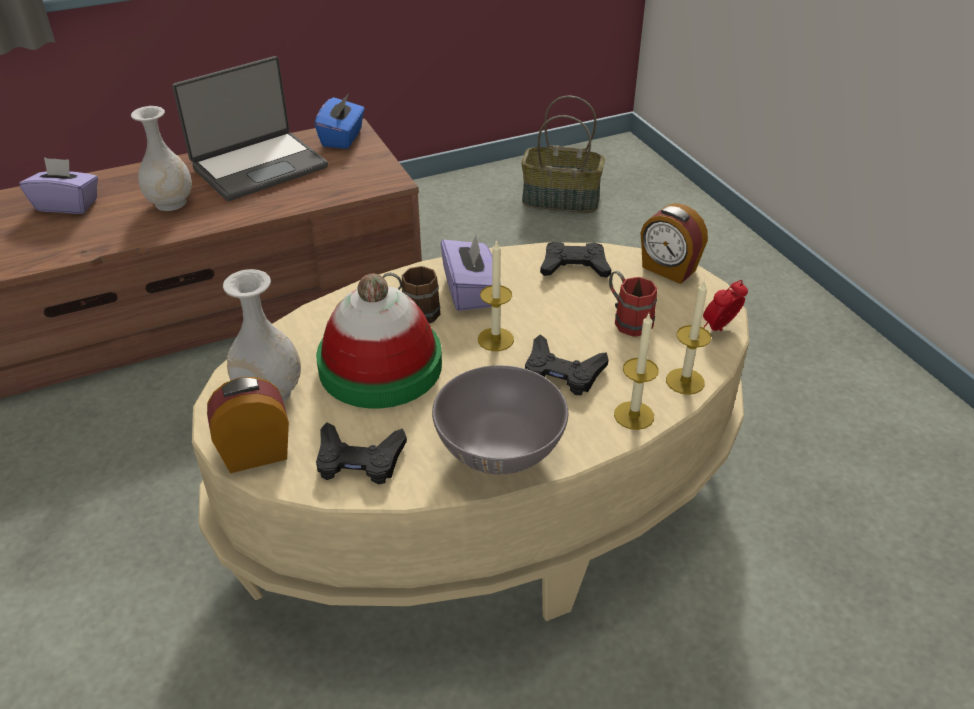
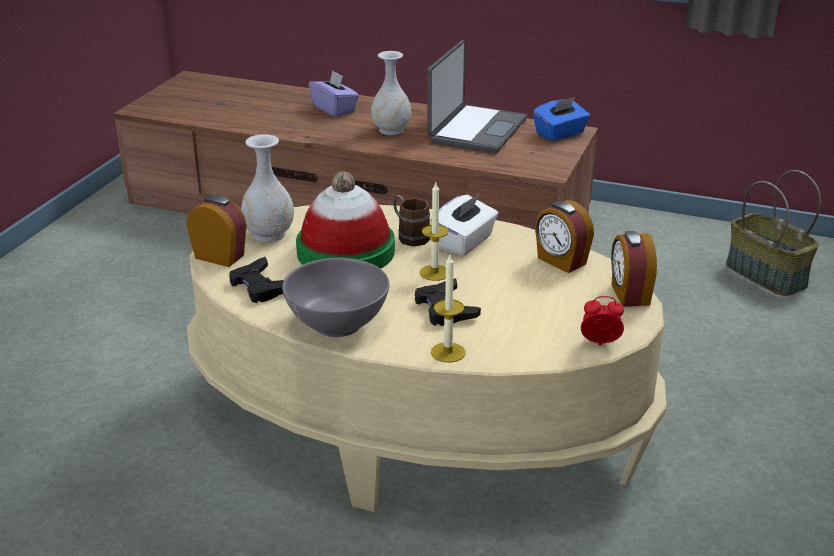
camera: 45 degrees right, 10 degrees down
laptop [172,56,328,201] -> laptop turned 75 degrees counterclockwise [427,40,527,153]
purple tissue box [441,234,501,311] -> white tissue box [431,194,498,256]
black game controller [540,242,611,278] -> alarm clock [535,200,594,273]
red mug [609,271,657,337] -> none
candle [666,279,711,395] -> none

